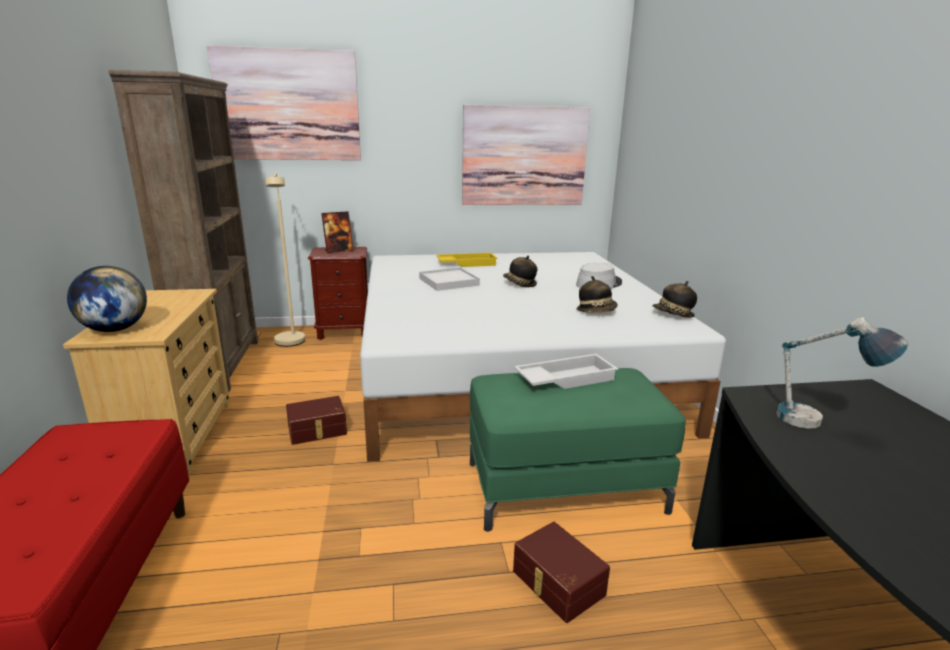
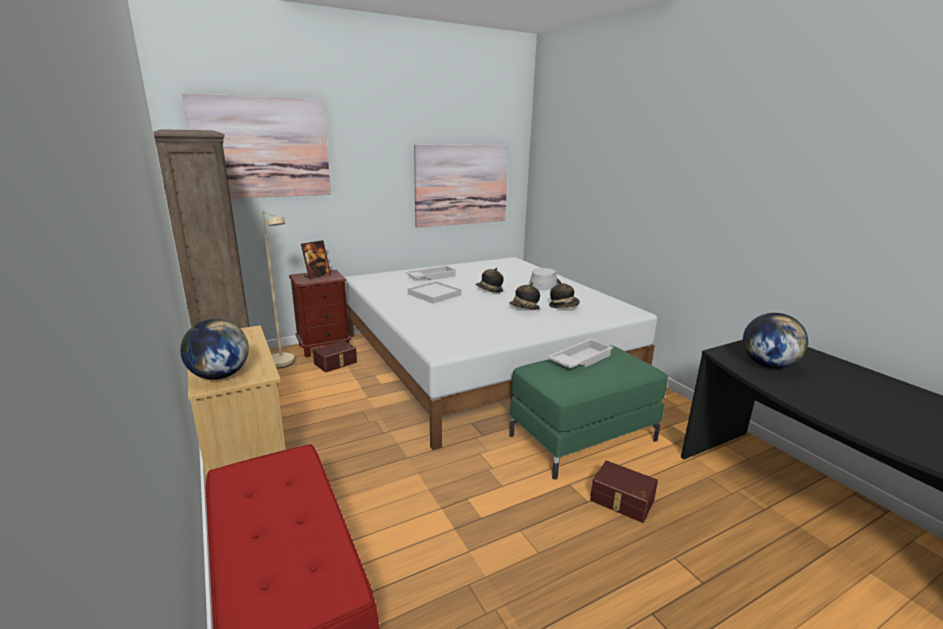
camera: 20 degrees left, 0 degrees up
brown storage box [286,396,347,445] -> brown storage box moved to [313,340,357,372]
yellow tray [436,253,498,267] -> white tray [406,266,457,280]
hat [652,281,697,318] -> hat moved to [509,283,540,310]
table lamp [776,317,908,429] -> globe [743,313,808,369]

